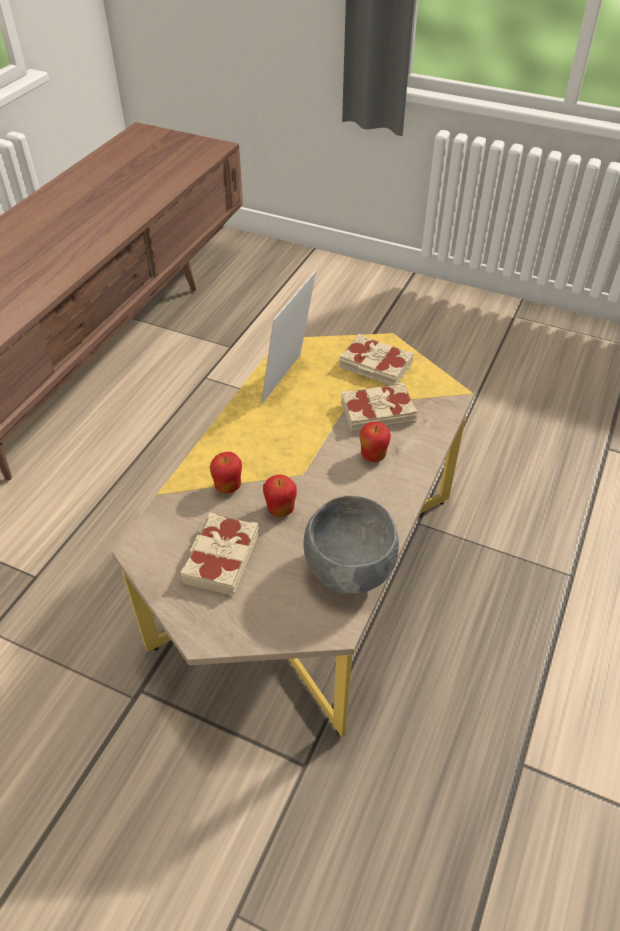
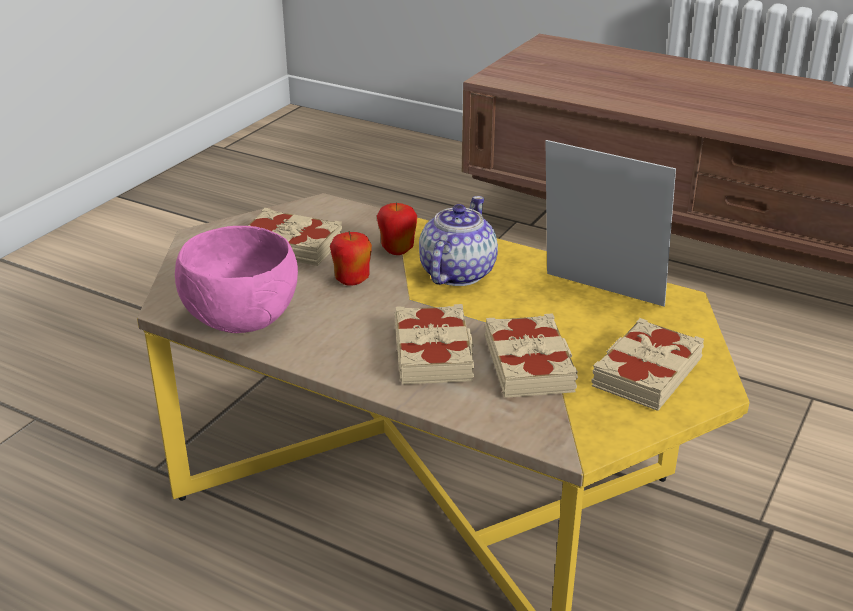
camera: 95 degrees right, 15 degrees down
grey bowl [304,495,399,594] -> pink bowl [175,226,298,333]
apple [360,421,391,462] -> beige book [395,304,474,384]
none -> teapot [419,196,498,286]

